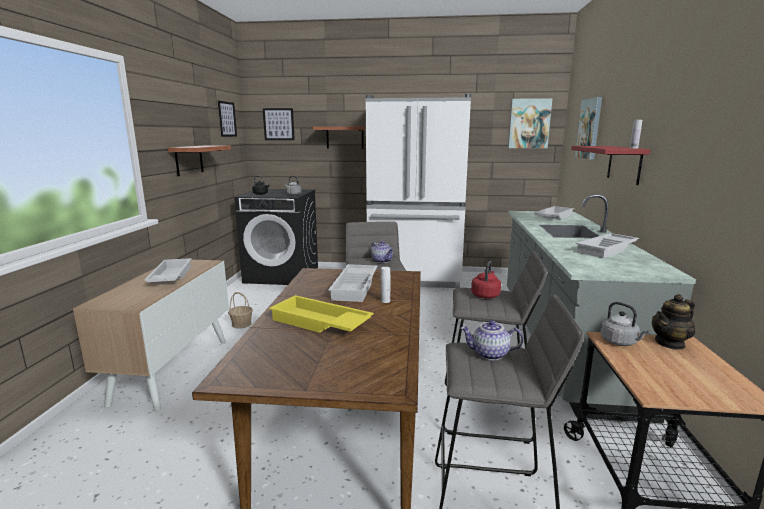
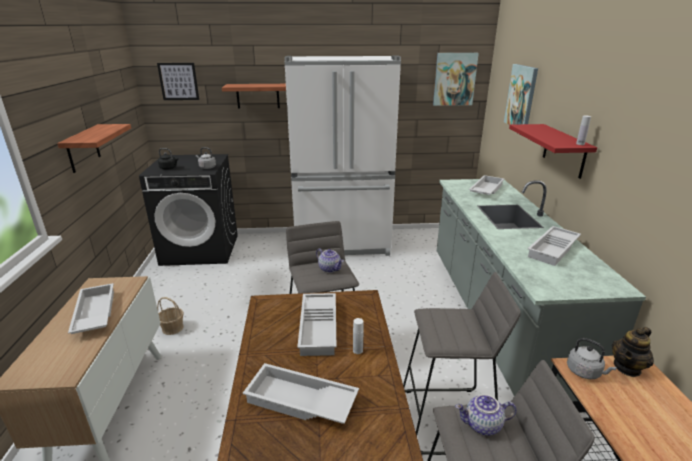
camera: 10 degrees left, 10 degrees up
picture [218,101,237,137] -> none
yellow tray [269,295,374,333] -> white tray [243,363,359,424]
red kettle [471,261,501,298] -> none

